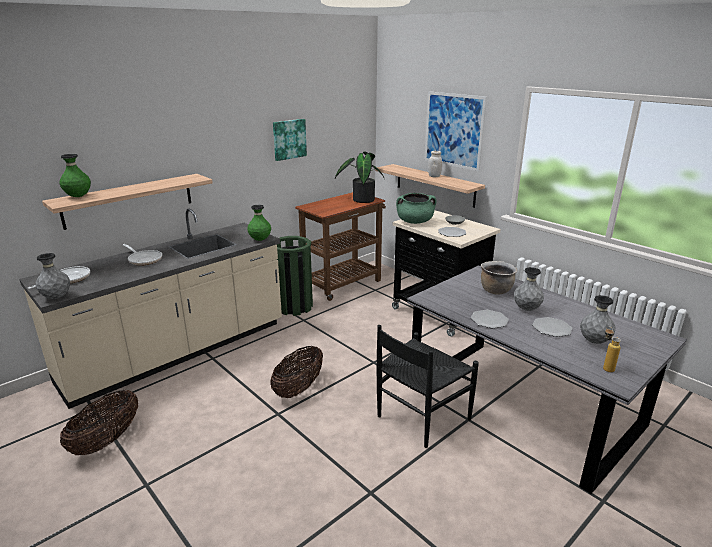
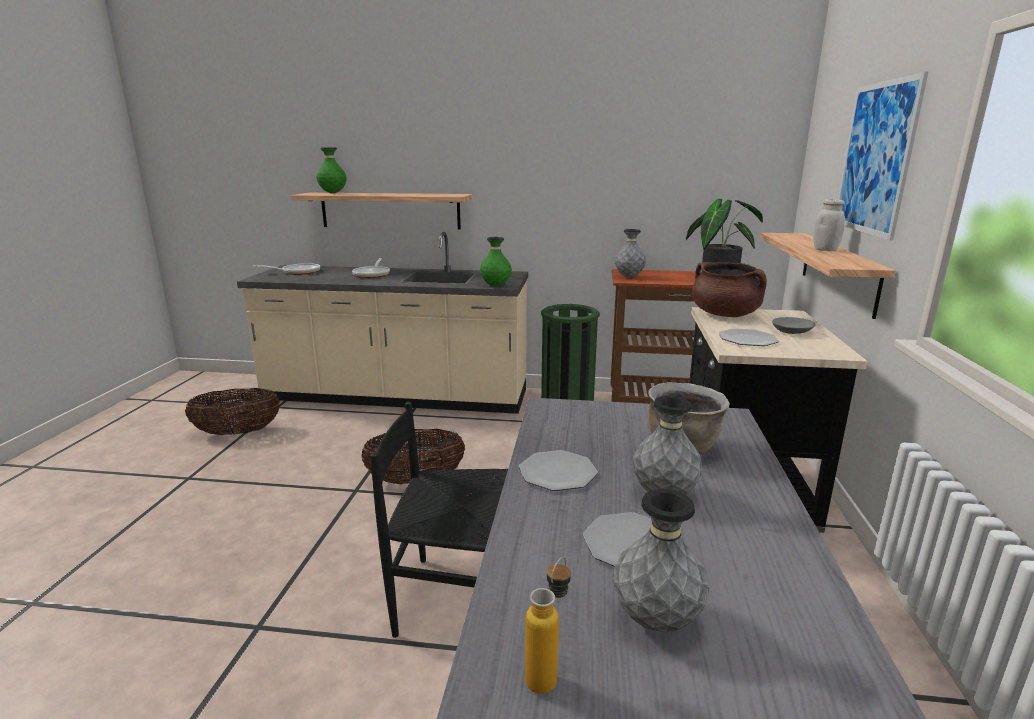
camera: 50 degrees right, 5 degrees down
grey vase [36,253,70,299] -> grey vase moved to [615,229,646,277]
picture [273,119,307,161] -> none
green cooking pot [396,193,436,224] -> brown cooking pot [692,262,767,317]

